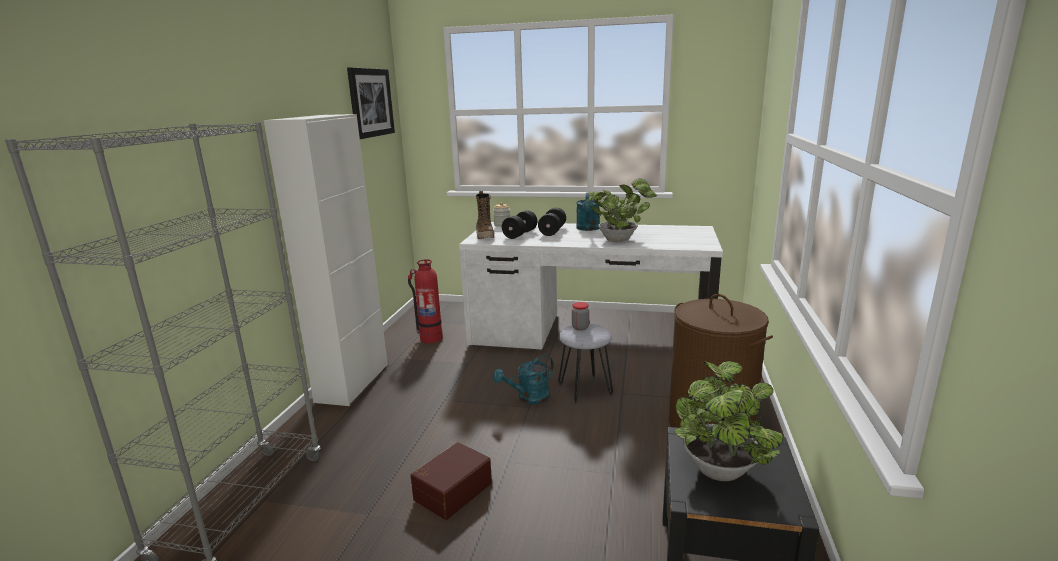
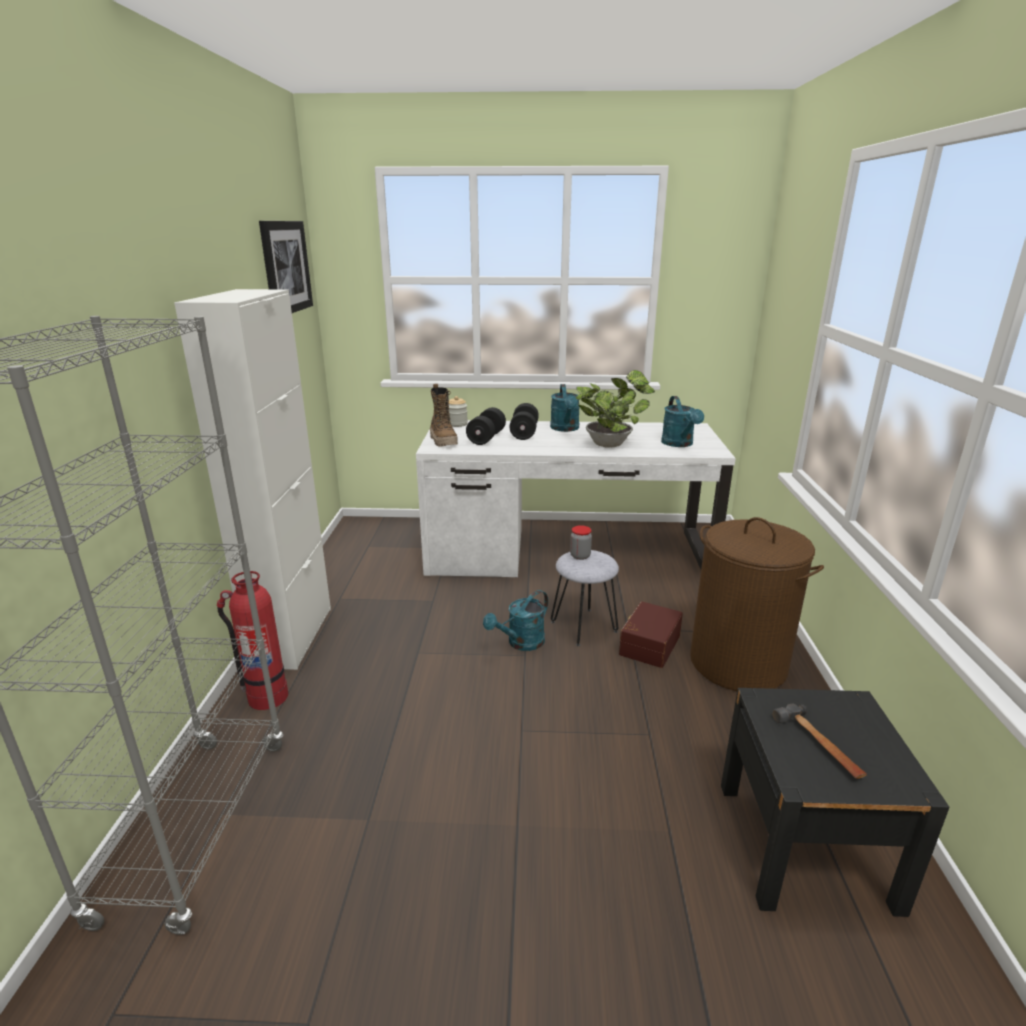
camera: 10 degrees left, 5 degrees up
fire extinguisher [408,260,443,343] -> fire extinguisher moved to [217,571,288,710]
brown storage box [410,442,492,520] -> brown storage box moved to [619,601,683,668]
potted plant [674,361,783,481] -> hammer [773,704,867,779]
none -> turquoise watering can [661,396,704,447]

